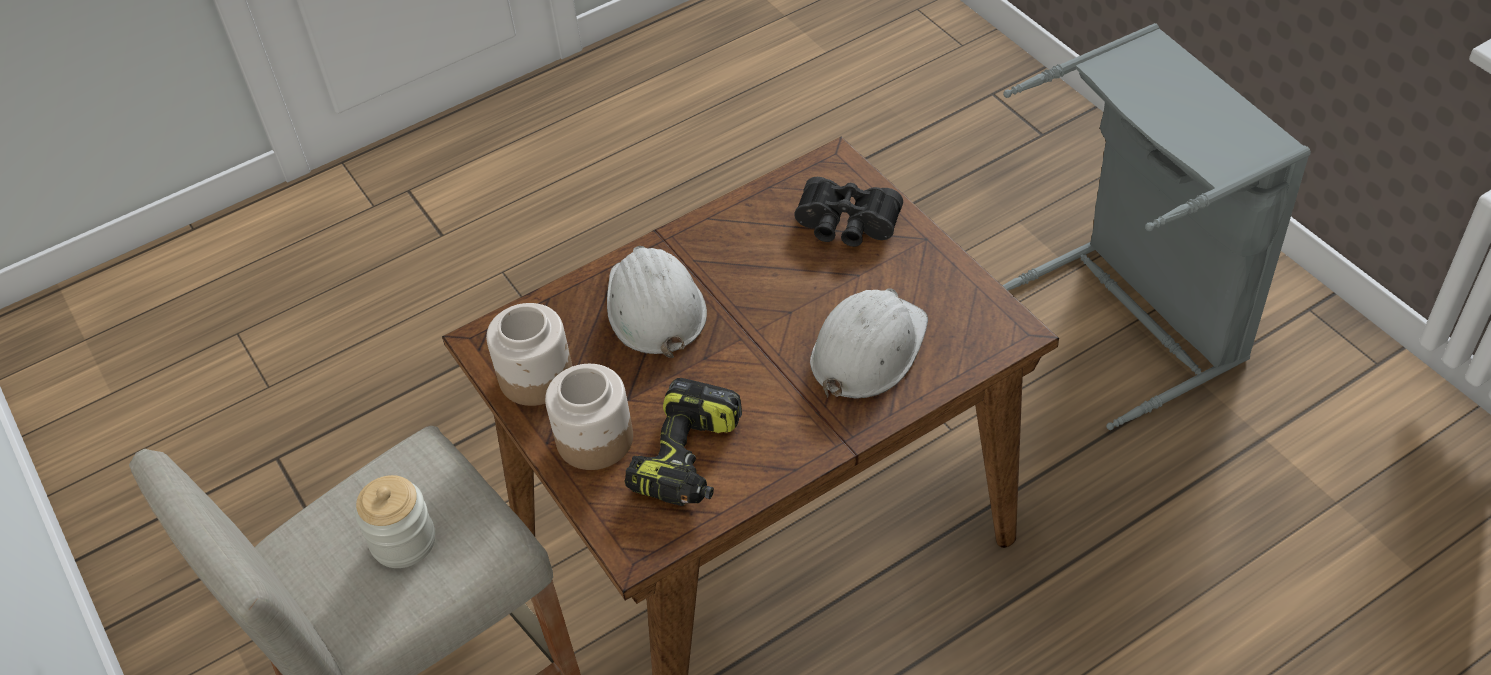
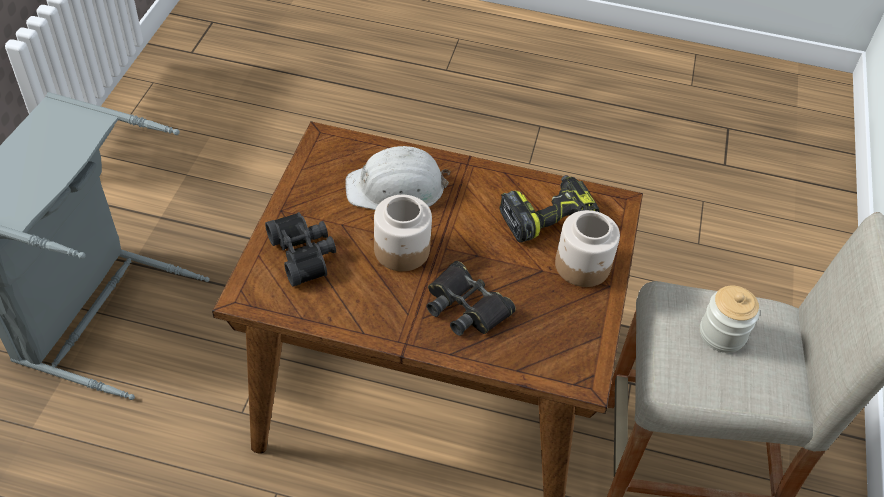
camera: 140 degrees left, 0 degrees up
jar [486,303,572,406] -> jar moved to [374,195,432,271]
white hard hat [607,246,707,358] -> black binoculars [427,261,516,336]

